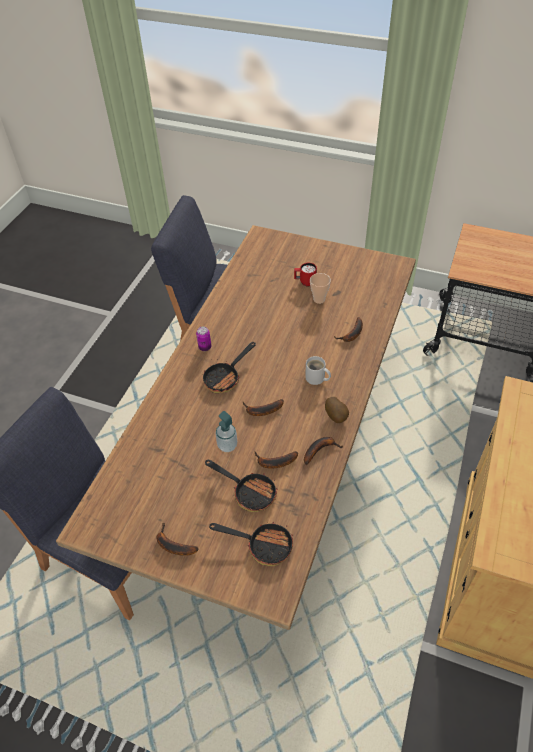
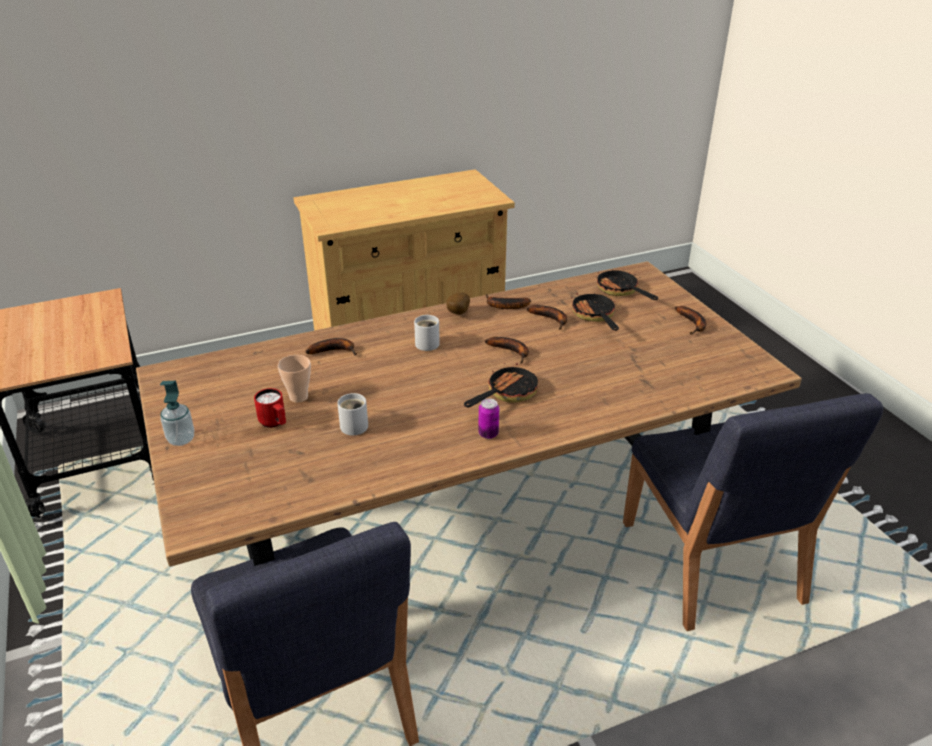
camera: 135 degrees left, 15 degrees down
frying pan [202,342,256,393] -> frying pan turned 45 degrees counterclockwise [464,363,538,407]
soap dispenser [215,411,237,452] -> soap dispenser moved to [160,381,194,446]
none -> white mug [337,393,368,435]

